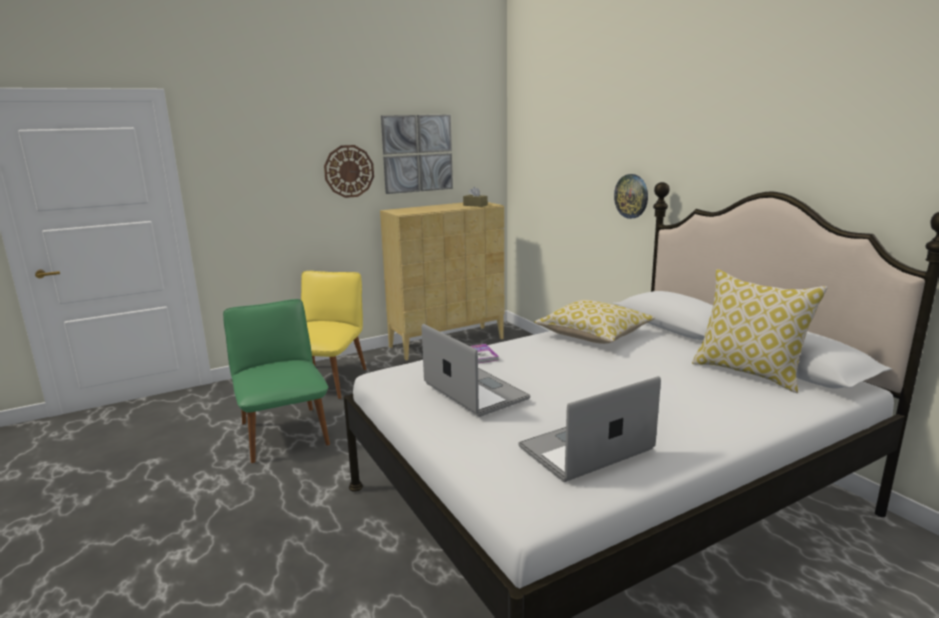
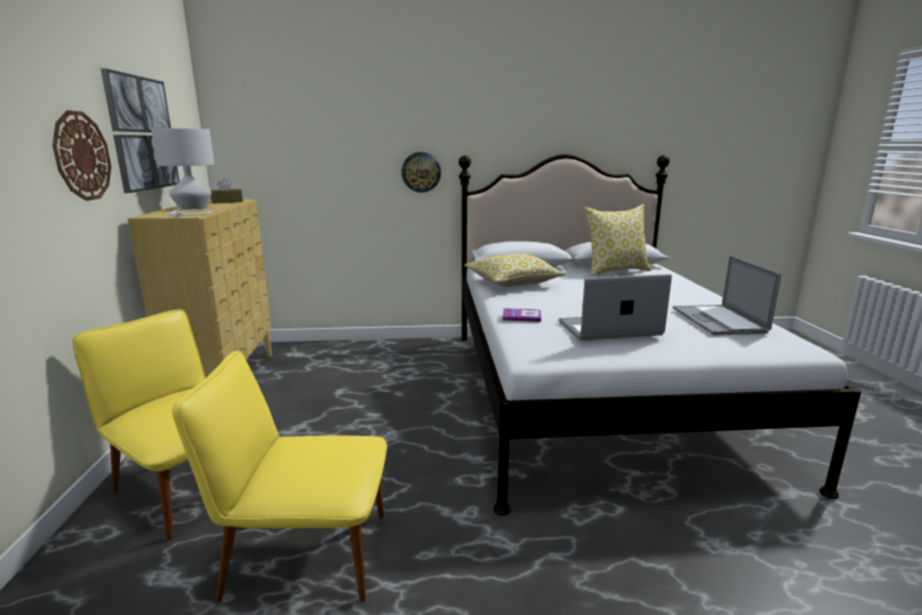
camera: 65 degrees left, 0 degrees up
green chair [223,299,330,463] -> yellow chair [172,350,387,602]
none -> grey table lamp [151,128,214,216]

